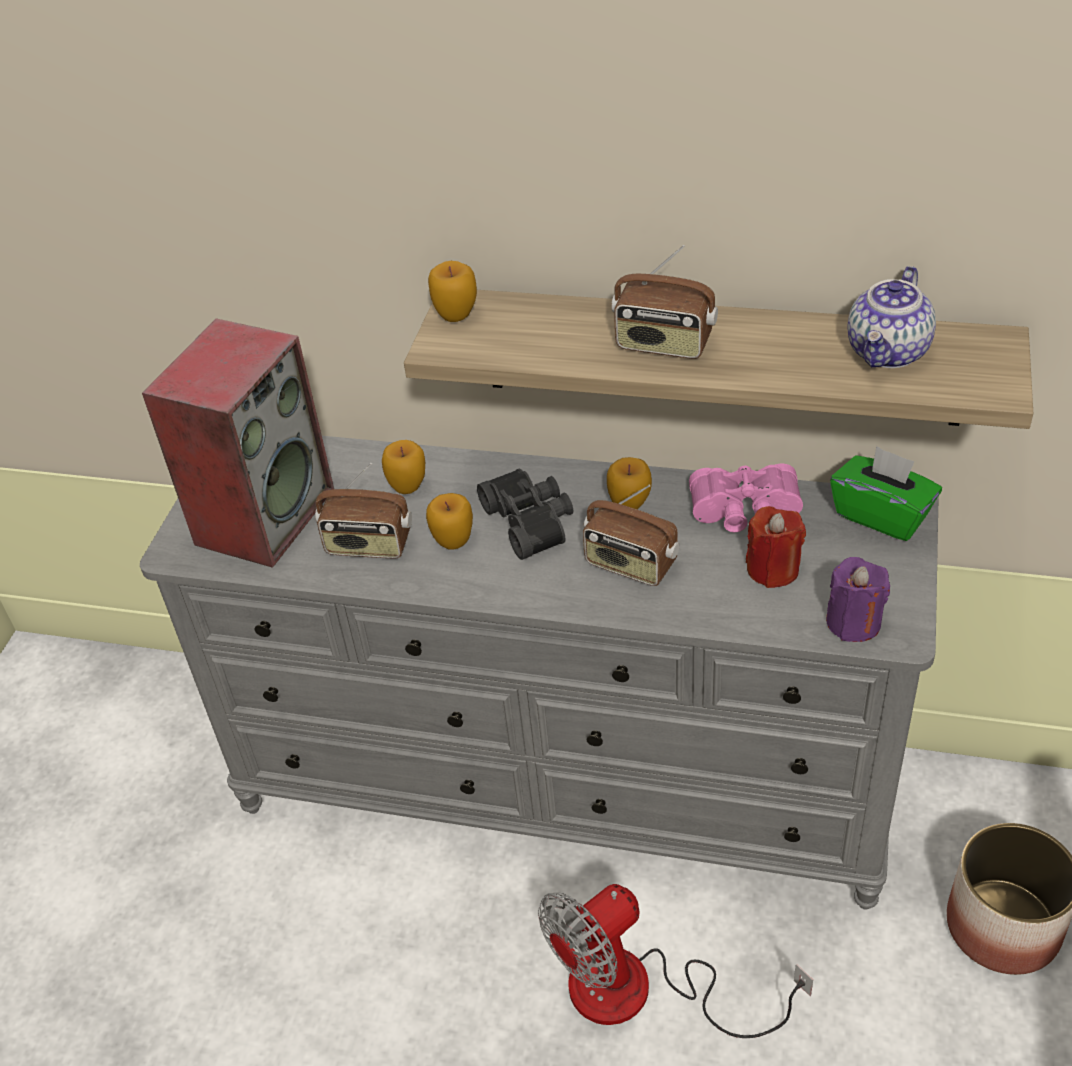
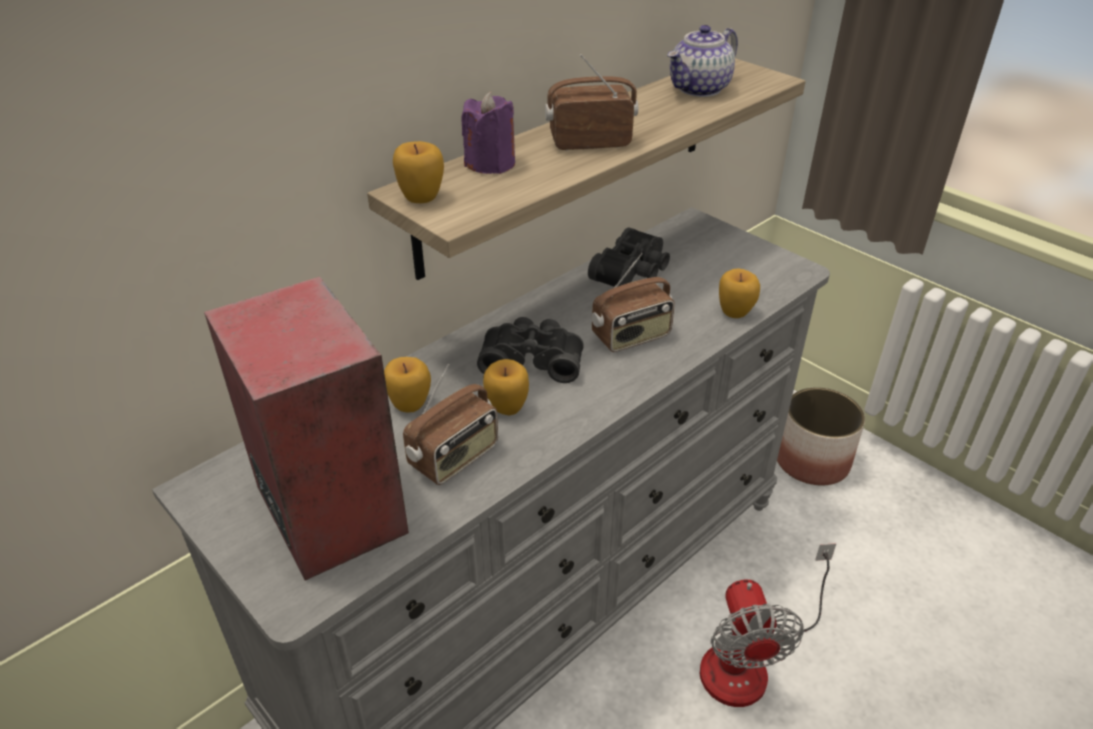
camera: 60 degrees left, 5 degrees down
apple [607,457,652,509] -> apple moved to [719,268,760,318]
radio [611,245,718,359] -> radio turned 150 degrees counterclockwise [545,54,638,150]
pink binoculars [689,464,803,533] -> black binoculars [588,227,670,287]
red candle [746,506,806,588] -> none
purple candle [826,557,890,642] -> purple candle moved to [462,92,515,174]
green tissue box [830,446,942,541] -> none
teapot [848,266,936,368] -> teapot turned 75 degrees clockwise [667,25,738,97]

